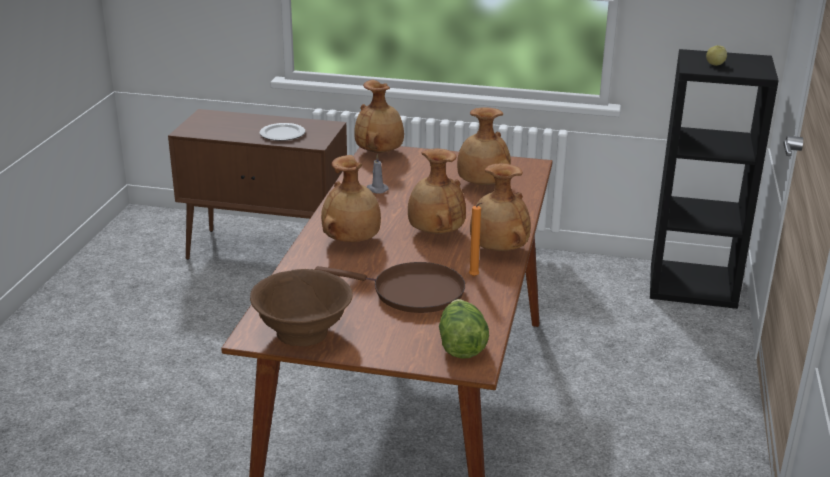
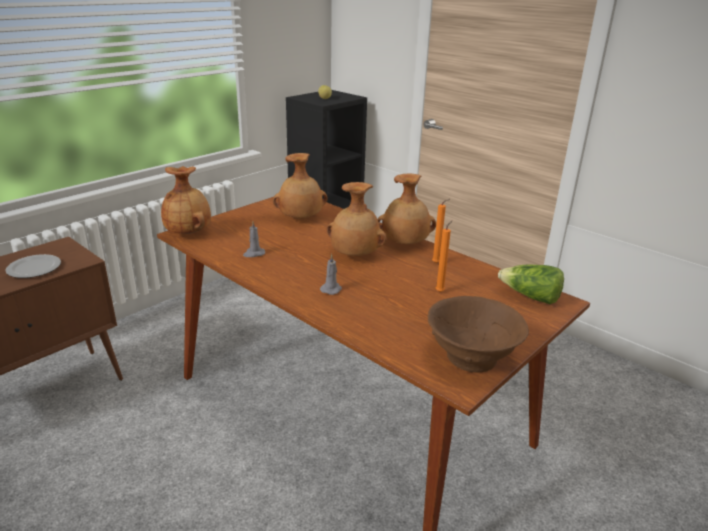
camera: 60 degrees left, 0 degrees up
brown frying pan [315,262,465,313] -> orange candle [436,221,452,292]
brown vase [321,155,381,242] -> grey candle [320,254,342,295]

